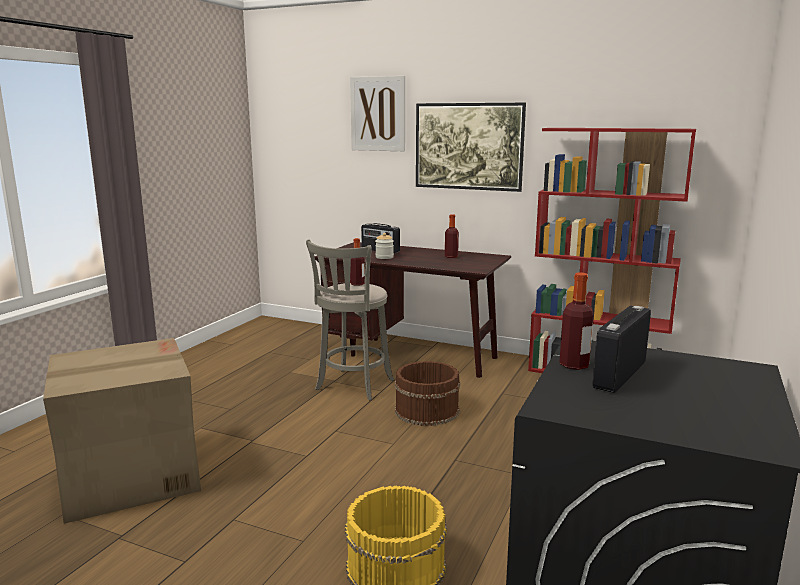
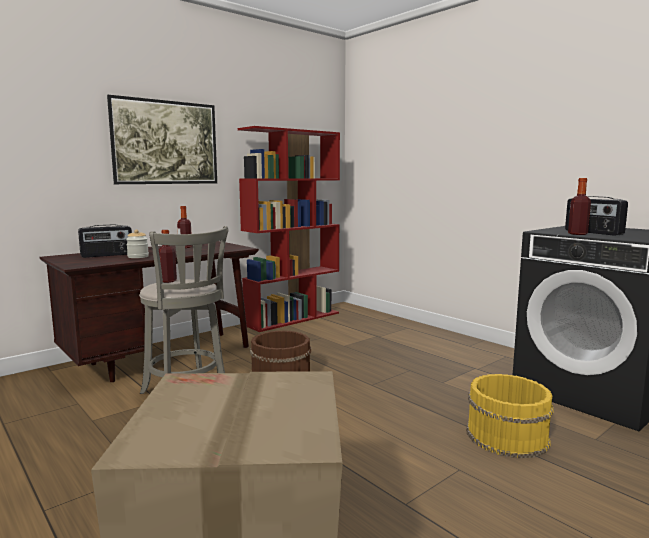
camera: 65 degrees left, 5 degrees down
picture [350,76,405,151] -> none

